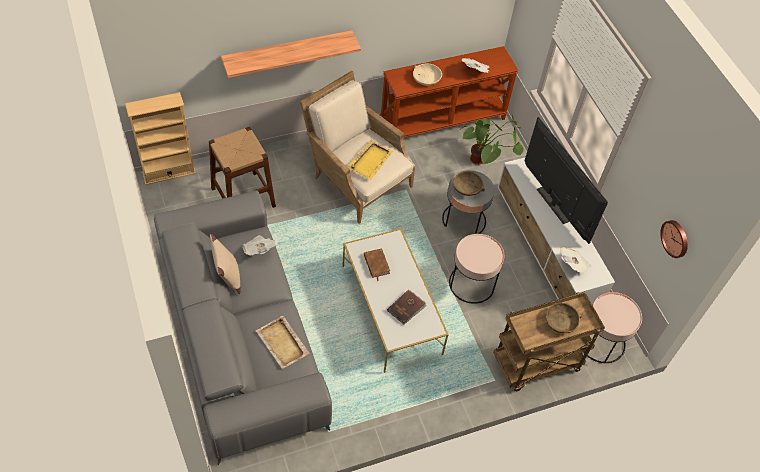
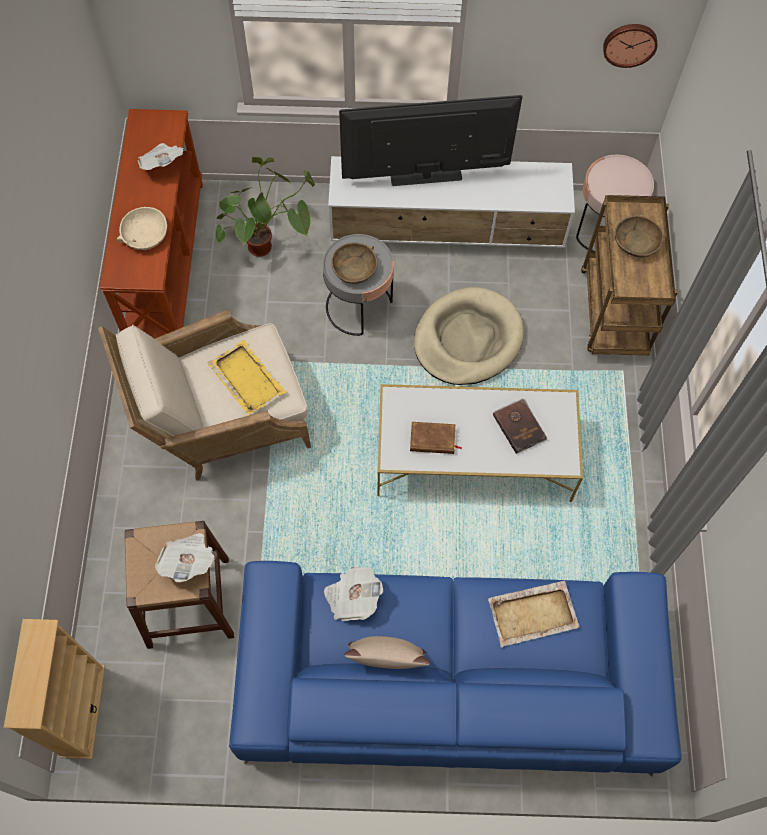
camera: 65 degrees left, 10 degrees up
grey sofa [154,190,332,465] -> blue sofa [229,561,681,777]
shelf [221,30,361,78] -> none
pink side table [449,234,504,304] -> beige dog bed [414,287,524,385]
newspaper [560,247,591,274] -> newspaper moved to [155,533,215,582]

